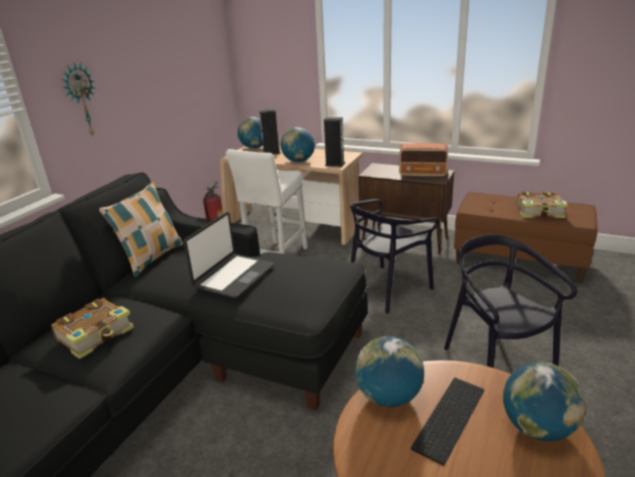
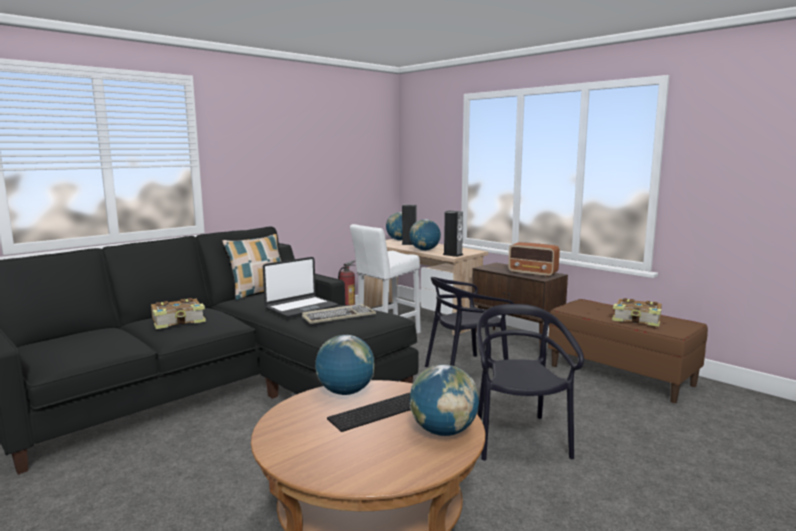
camera: 20 degrees right, 15 degrees down
wall clock [62,63,95,136] -> none
none -> keyboard [302,304,376,324]

